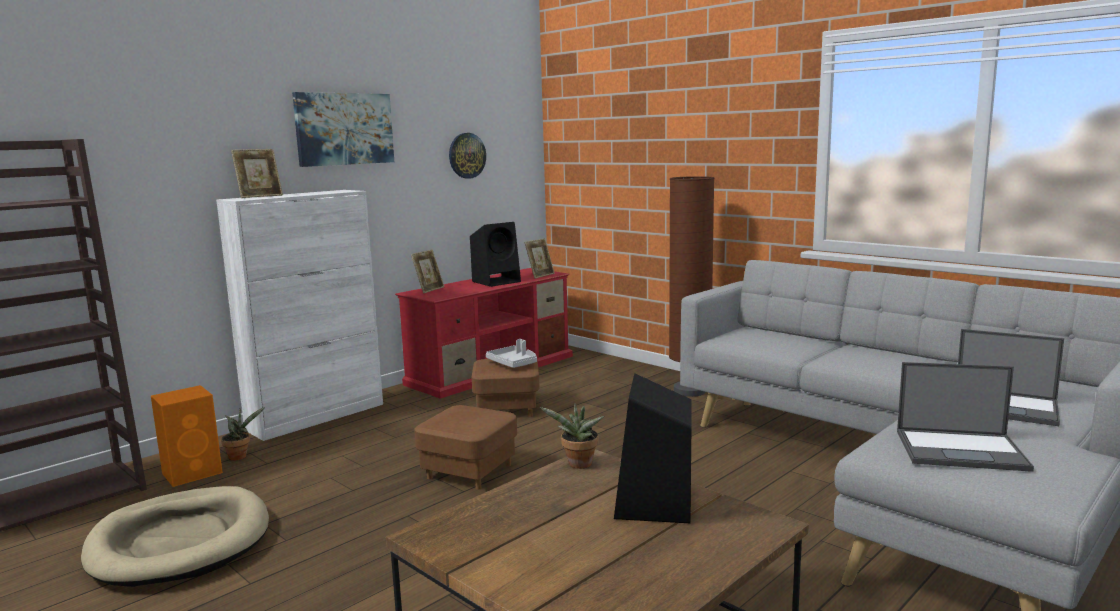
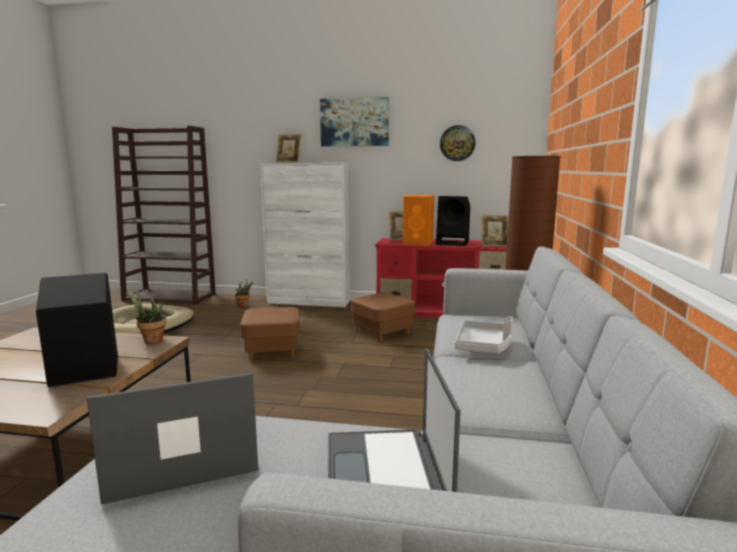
camera: 55 degrees right, 0 degrees up
orange speaker [151,385,223,487] -> orange speaker moved to [403,195,434,245]
grey tray [486,339,537,368] -> grey tray moved to [455,317,512,354]
laptop [897,362,1034,472] -> laptop turned 90 degrees clockwise [87,373,258,505]

